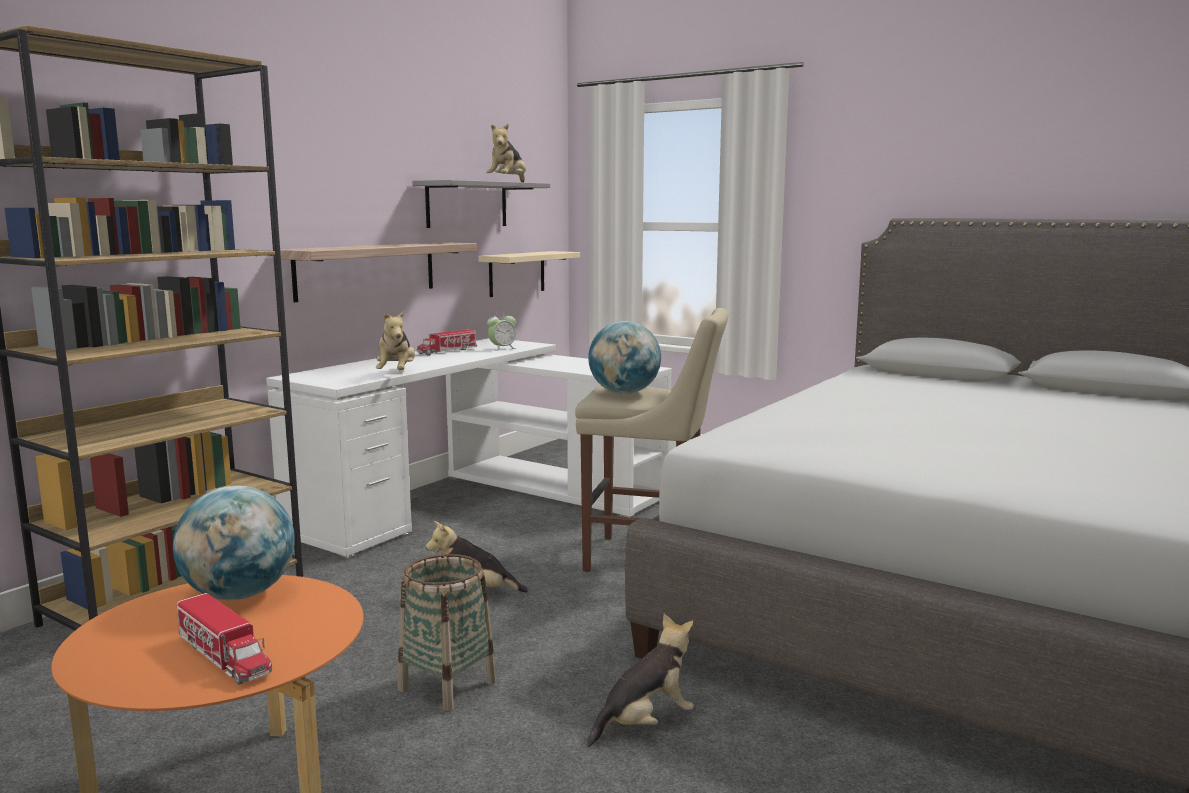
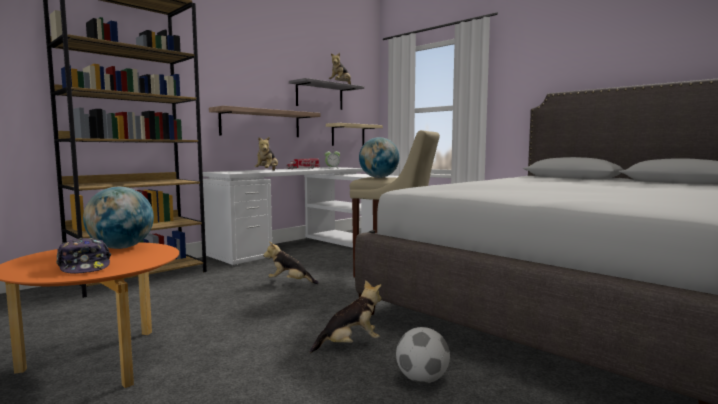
camera: 10 degrees right, 5 degrees down
toy truck [177,593,272,685] -> cap [56,238,111,274]
basket [398,554,496,711] -> none
none -> football [396,327,450,383]

